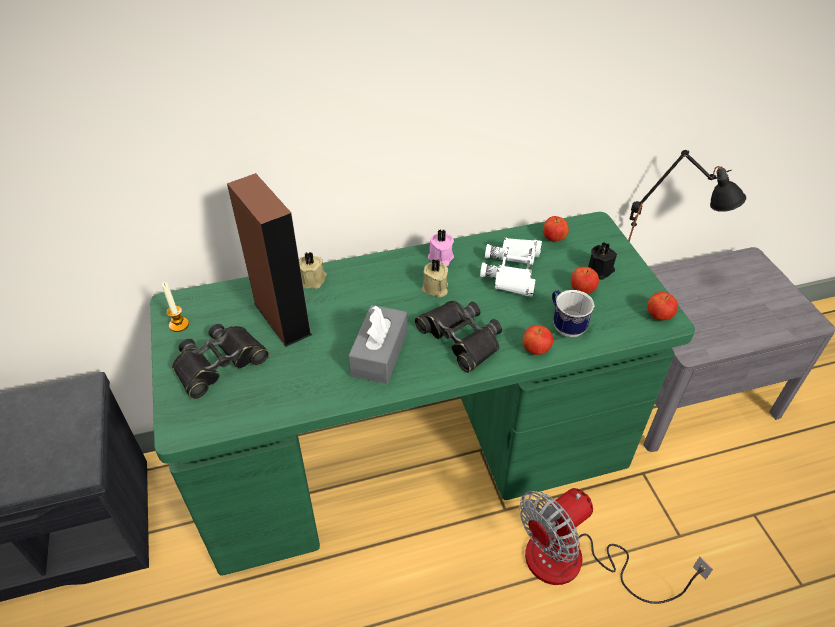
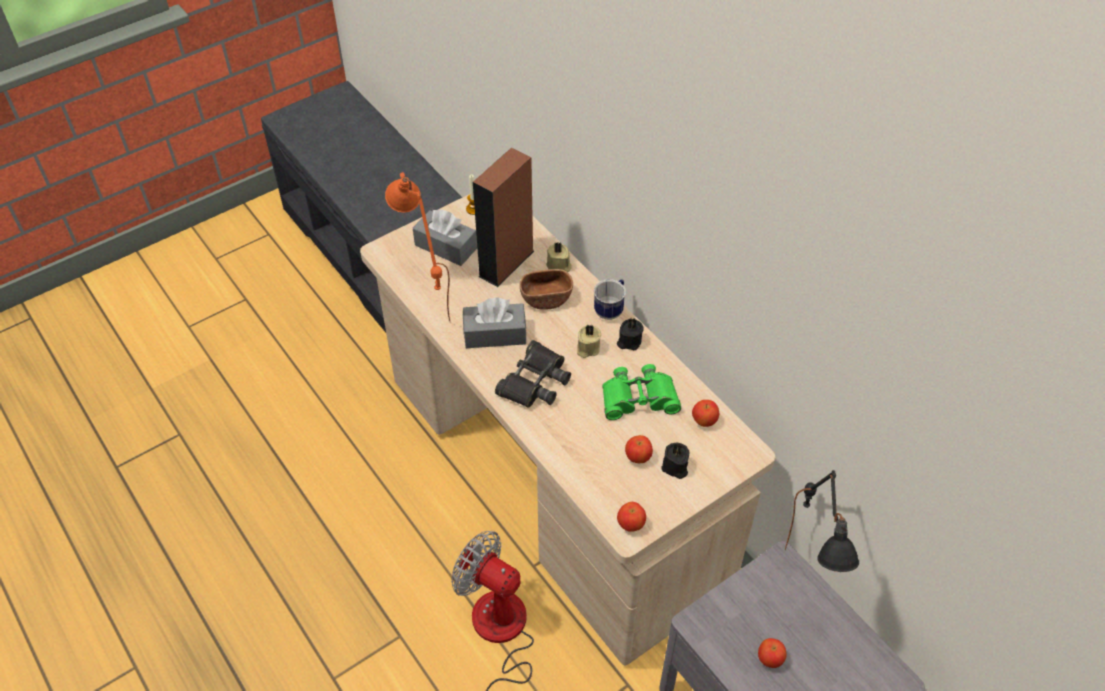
camera: 70 degrees right, 5 degrees up
green desk [150,212,695,576] -> beige desk [360,194,776,665]
black binoculars [172,324,269,399] -> grey tissue box [413,210,477,266]
pink candle [428,229,454,266] -> black candle [617,318,644,350]
white binoculars [480,238,542,297] -> green binoculars [602,364,681,420]
apple [523,325,553,355] -> apple moved to [758,638,787,668]
mug [552,290,595,337] -> mug moved to [594,279,626,320]
none -> orange table lamp [385,172,450,322]
none -> brown bowl [520,269,573,309]

